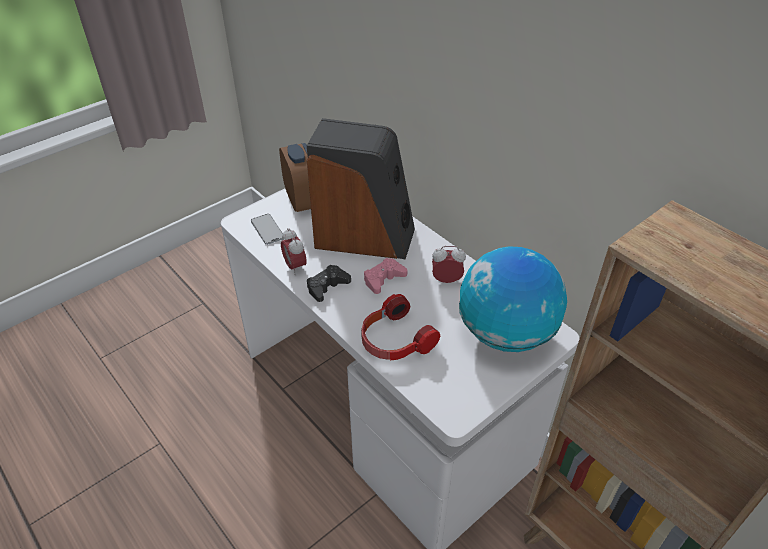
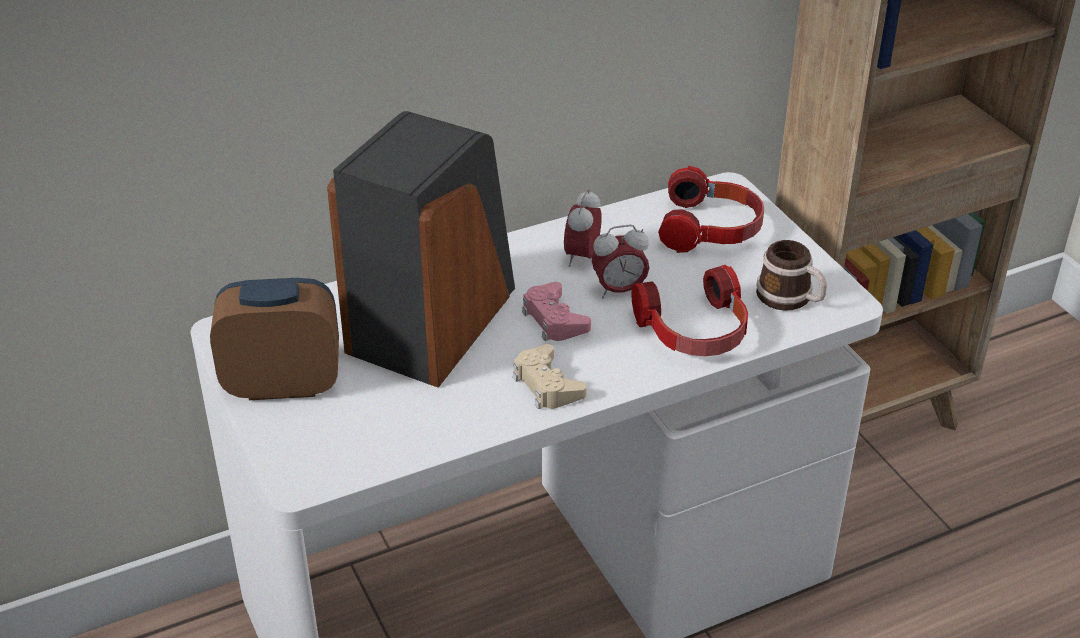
camera: 75 degrees left, 5 degrees down
phone [251,214,283,245] -> none
alarm clock [281,228,307,275] -> alarm clock moved to [592,225,649,299]
black game controller [307,265,351,302] -> beige game controller [513,344,587,409]
globe [459,246,567,352] -> headphones [658,166,764,253]
none -> mug [756,240,827,311]

